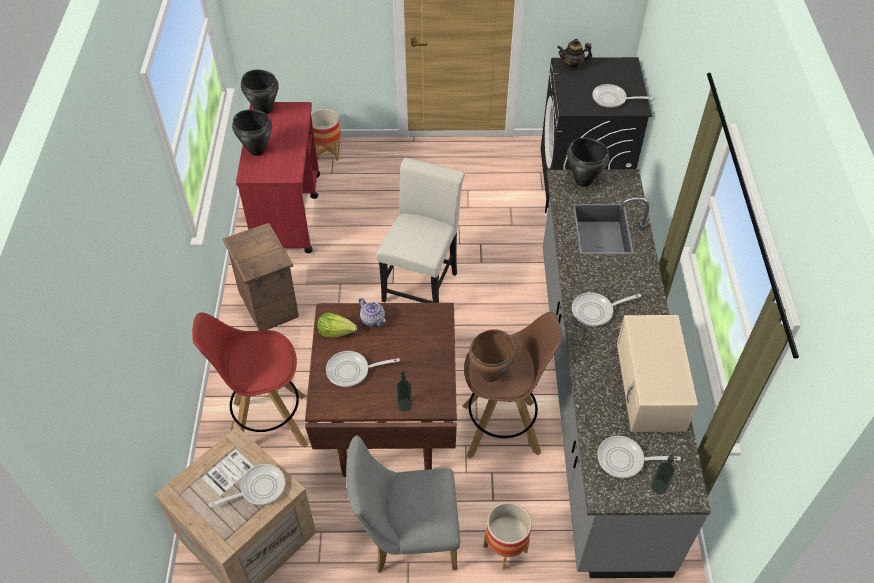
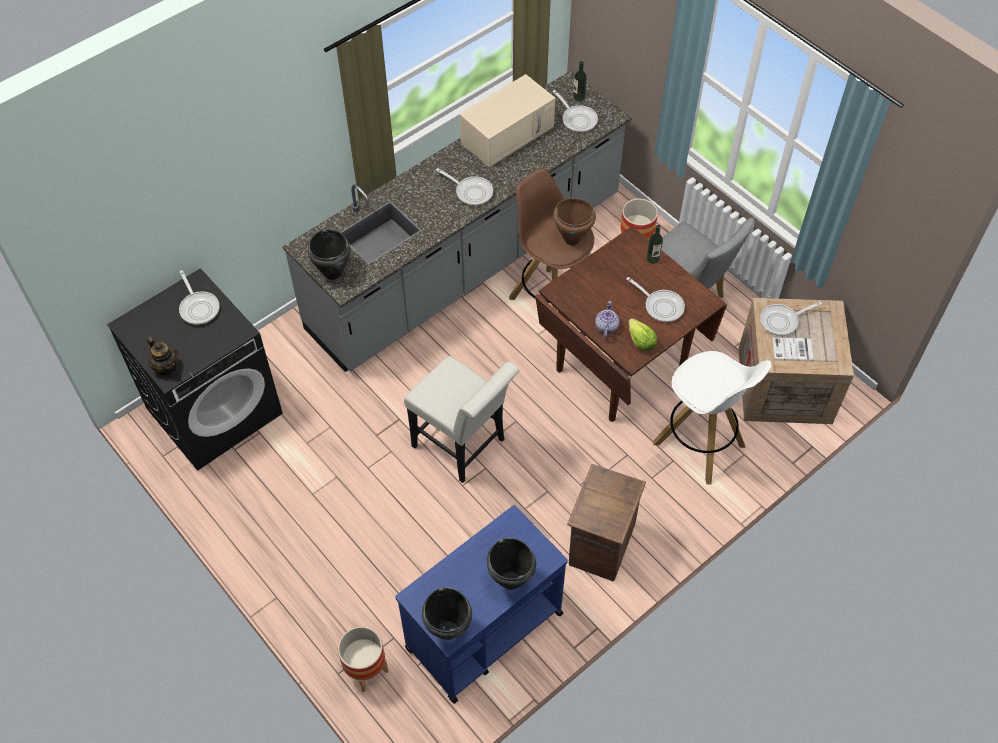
camera: 130 degrees left, 5 degrees up
red stool [192,312,308,448] -> white stool [653,351,771,485]
frying pan [208,464,285,507] -> frying pan turned 45 degrees counterclockwise [760,301,822,336]
red cart [236,102,320,253] -> blue cart [395,505,568,704]
white chair [376,158,465,303] -> white chair turned 120 degrees counterclockwise [404,356,519,483]

